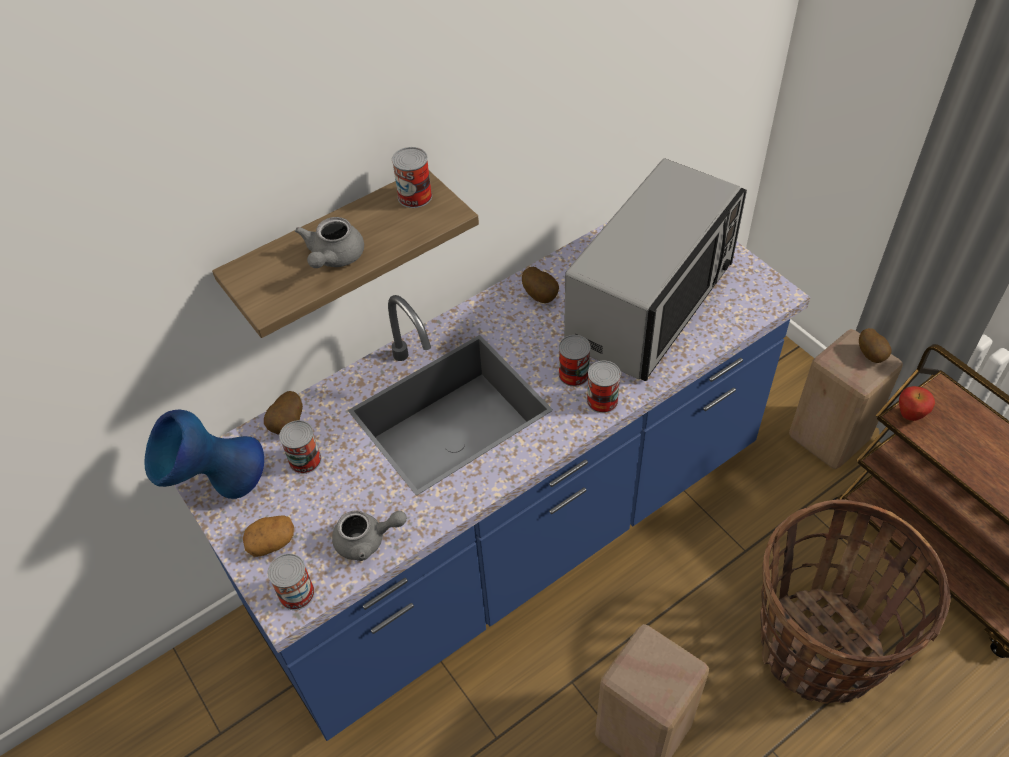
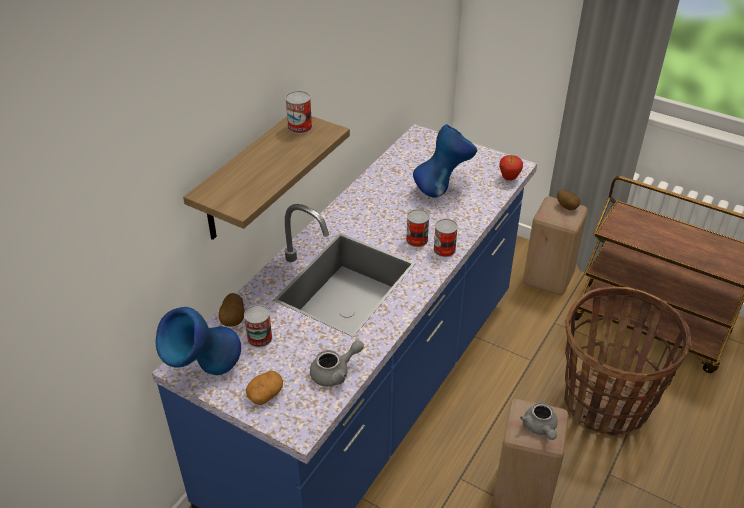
camera: 25 degrees left, 10 degrees down
can [268,553,315,610] -> none
grey teapot [295,217,364,268] -> grey teapot moved to [520,402,558,440]
potato [522,267,559,303] -> none
microwave [564,158,747,381] -> blue vase [413,124,477,197]
apple [899,386,935,421] -> apple moved to [499,155,523,181]

